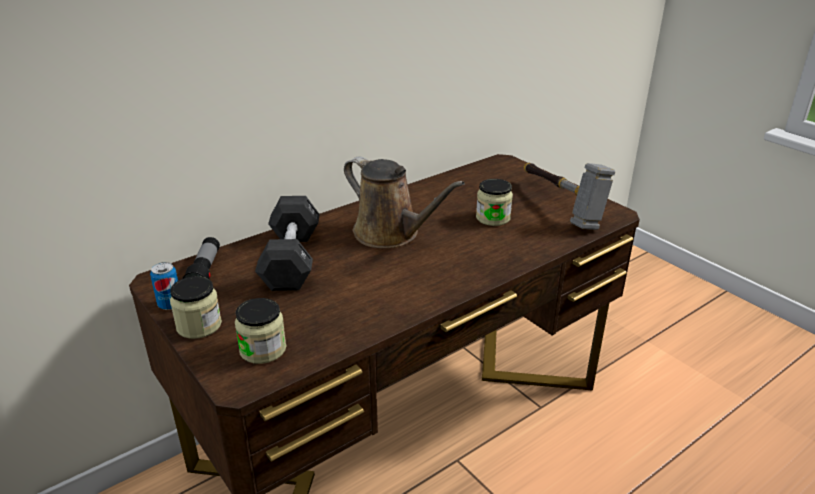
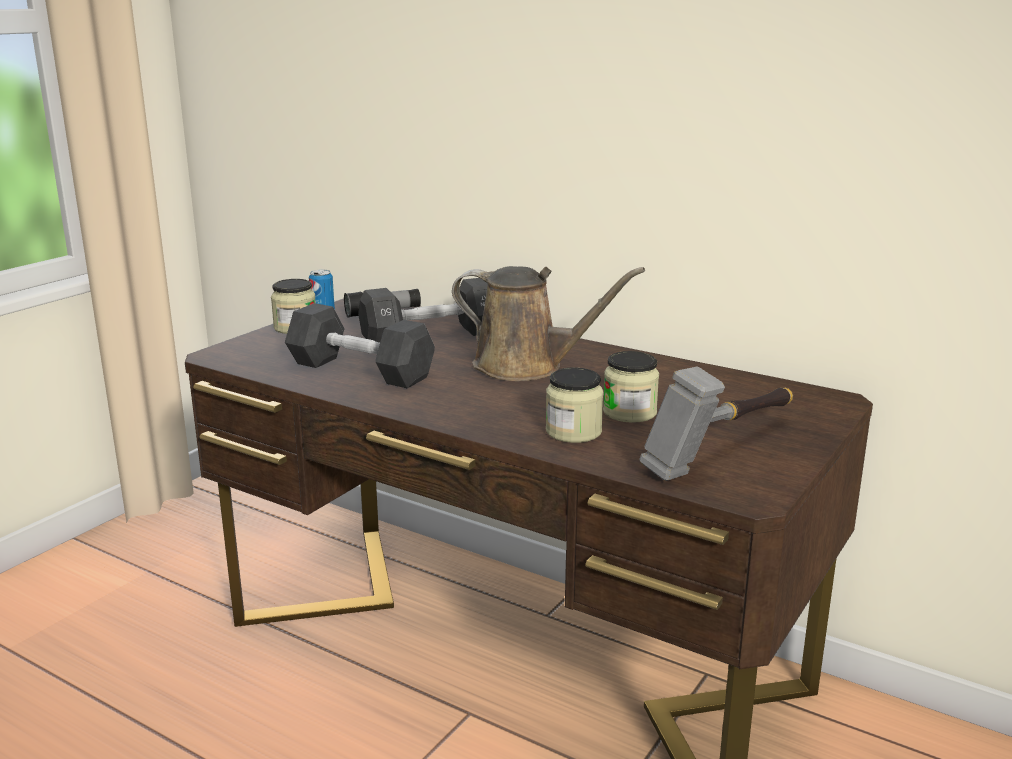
camera: 70 degrees right, 10 degrees down
jar [235,298,286,364] -> jar moved to [546,368,604,443]
brown watering can [344,157,465,248] -> brown watering can turned 90 degrees counterclockwise [452,266,645,381]
none -> black dumbbell [285,303,435,388]

